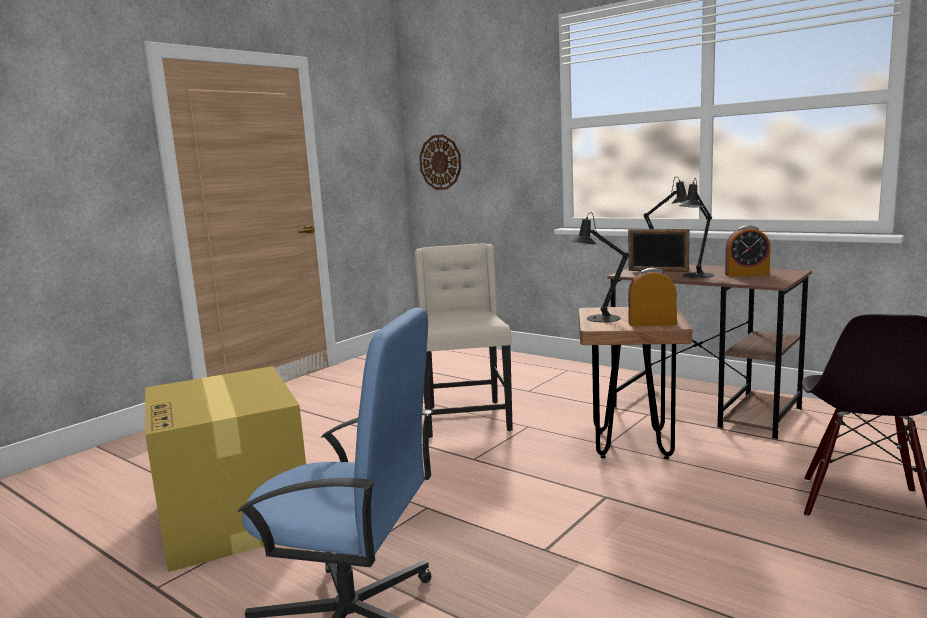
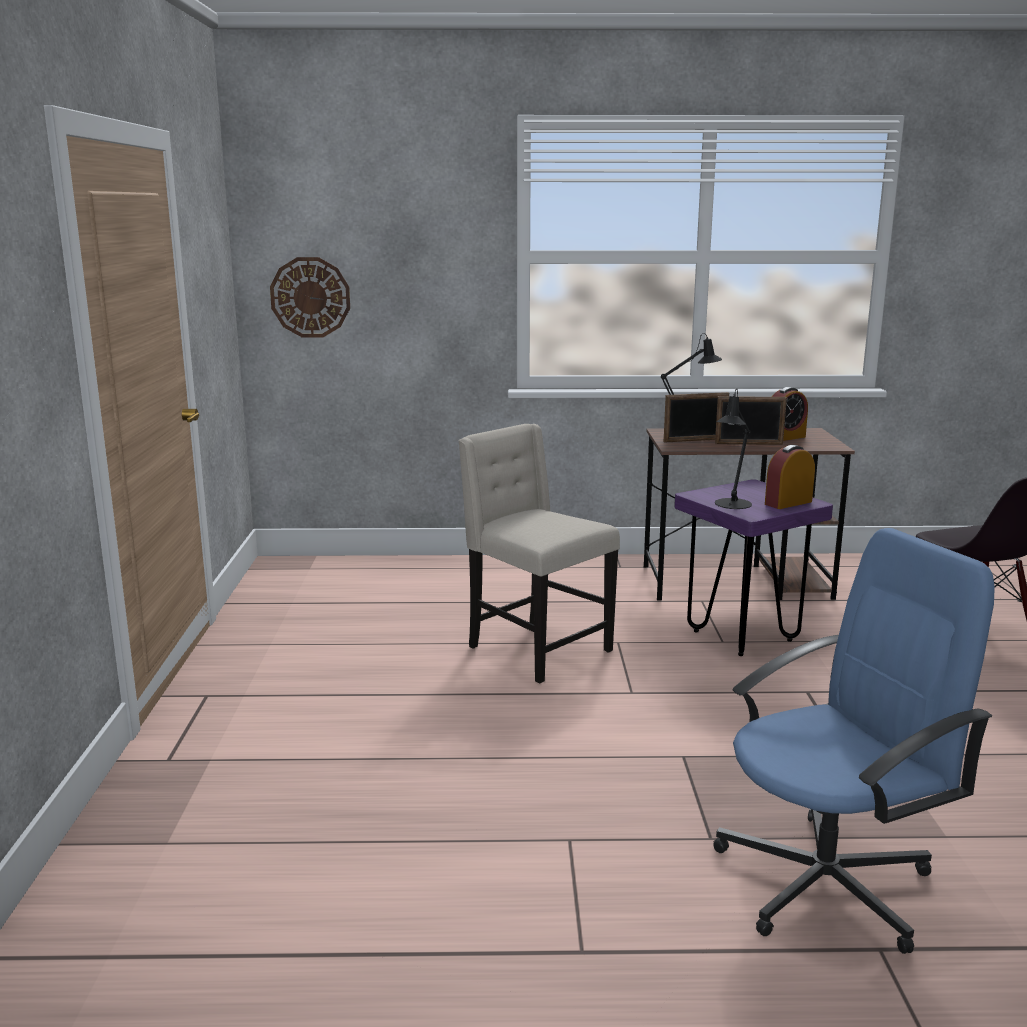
camera: 40 degrees left, 5 degrees up
cardboard box [145,366,306,572] -> none
brown stool [579,307,692,459] -> purple stool [674,479,833,656]
black table lamp [679,178,714,278] -> picture frame [715,396,787,445]

